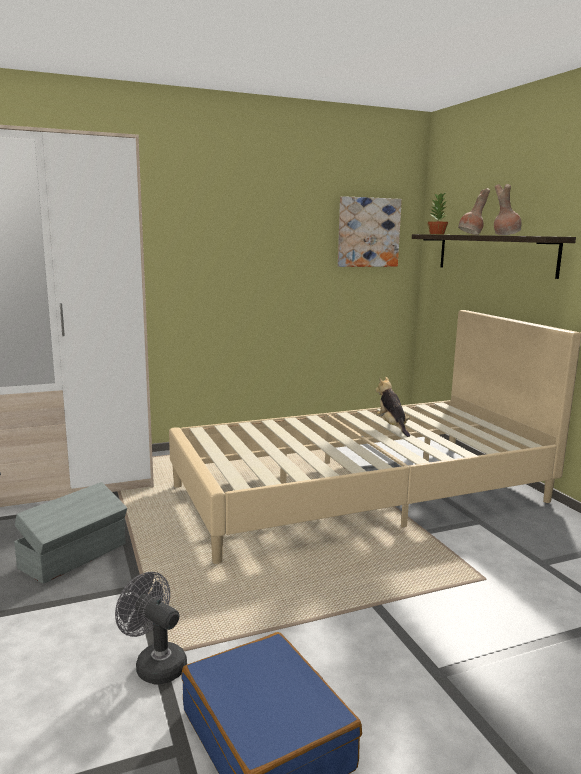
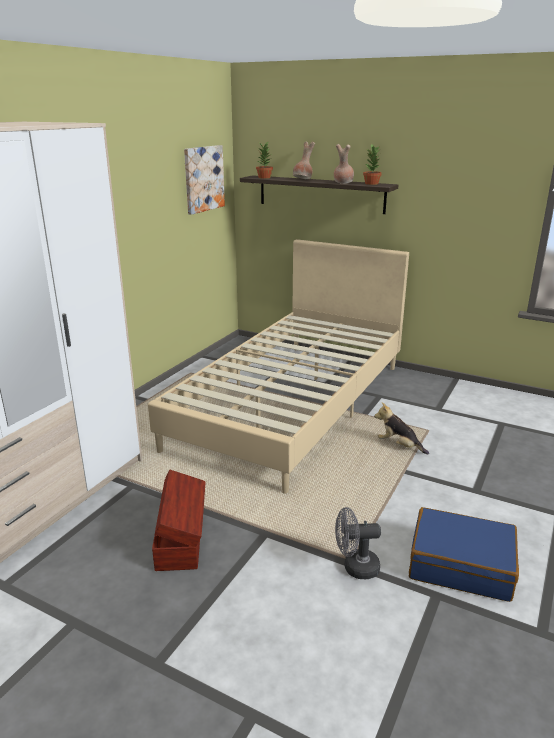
camera: 40 degrees left, 10 degrees up
grey storage box [14,482,127,584] -> brown storage box [152,469,206,571]
plush toy [376,377,410,437] -> plush toy moved to [374,402,429,455]
none -> potted plant [363,143,382,185]

